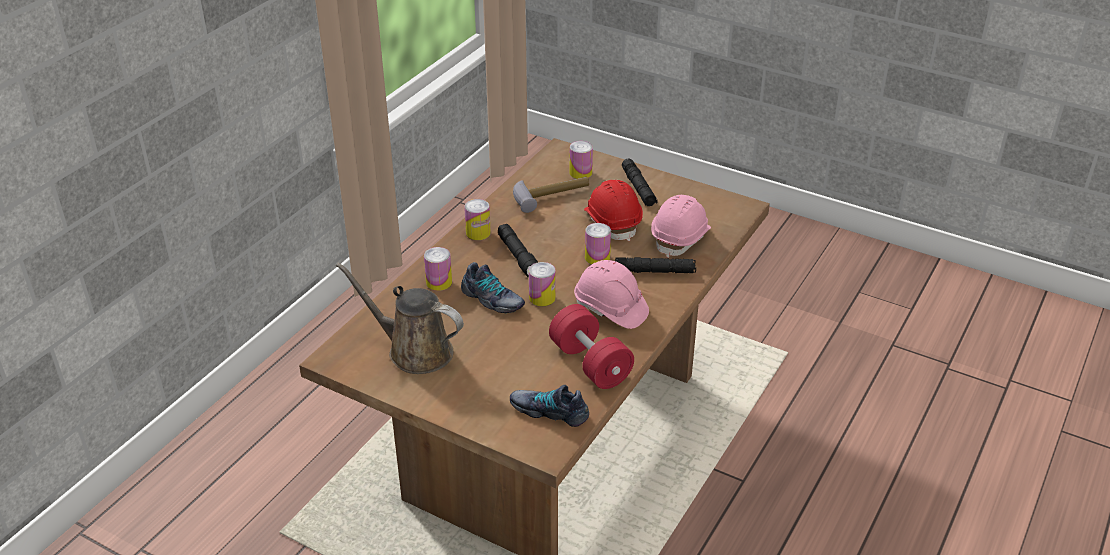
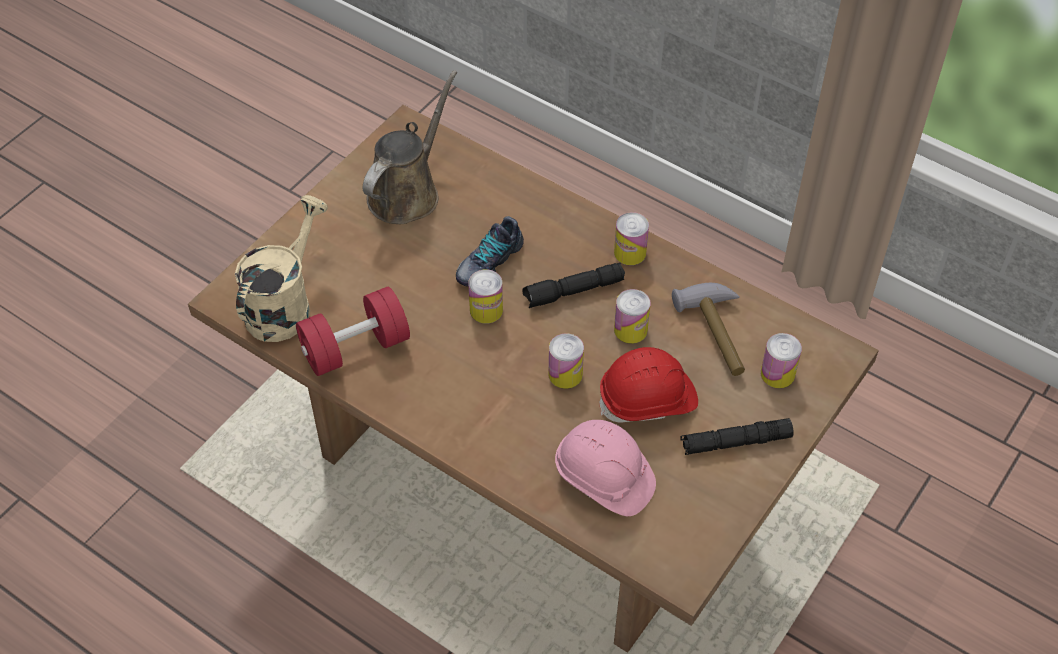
camera: 95 degrees right, 15 degrees up
can [424,247,452,291] -> can moved to [614,289,650,344]
shoe [510,385,589,427] -> beige watering can [235,195,328,342]
pink hard hat [574,260,649,329] -> none
black flashlight [615,257,696,273] -> none

